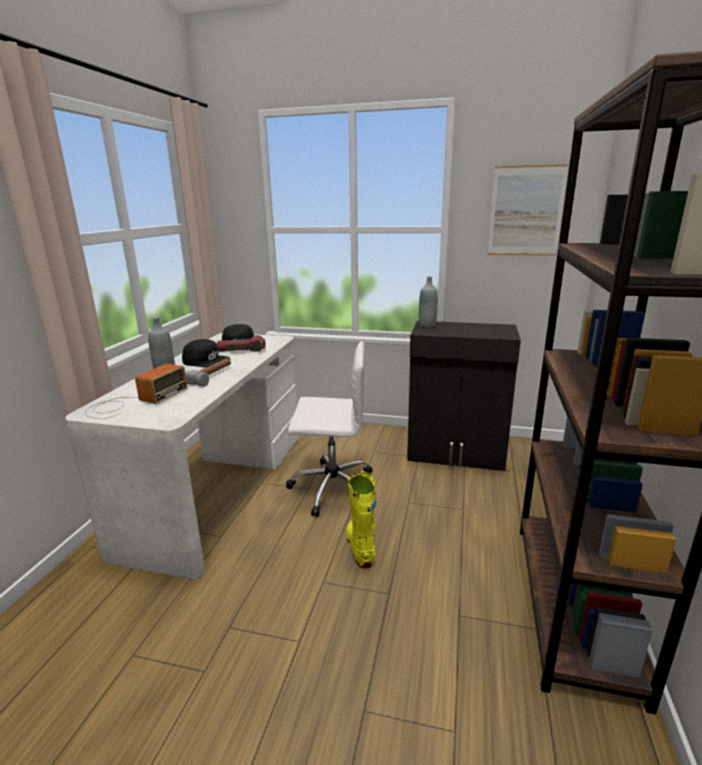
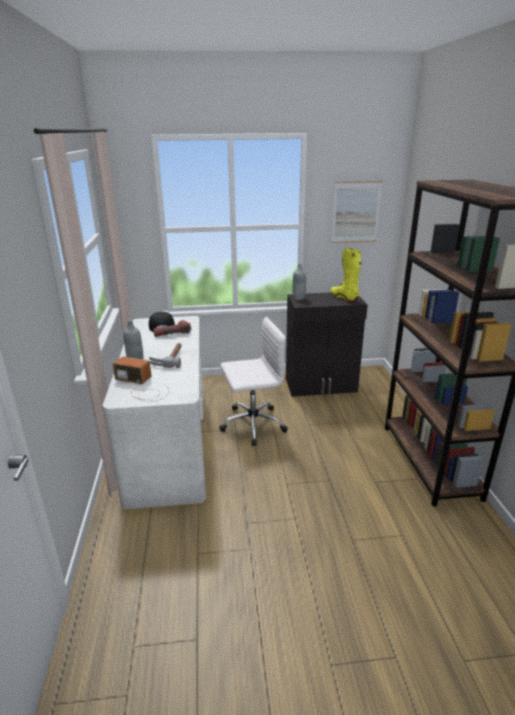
camera: 20 degrees left, 5 degrees up
radio [85,364,187,419] -> radio turned 75 degrees counterclockwise [113,356,170,402]
black cap [182,339,231,367] -> none
yellow boot [346,471,376,568] -> yellow boot moved to [331,248,362,302]

